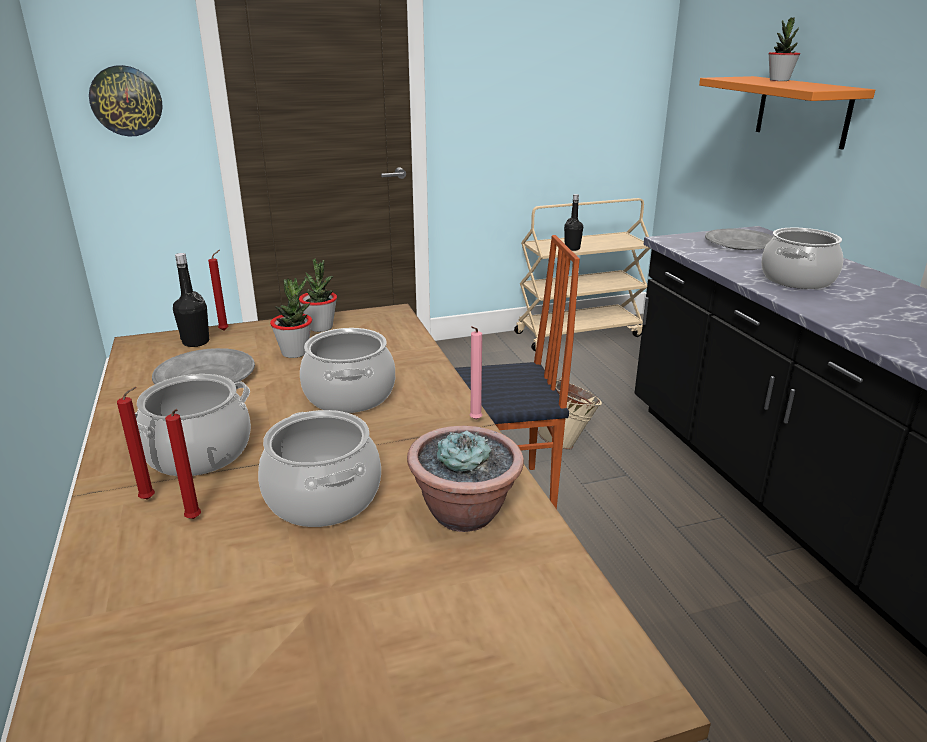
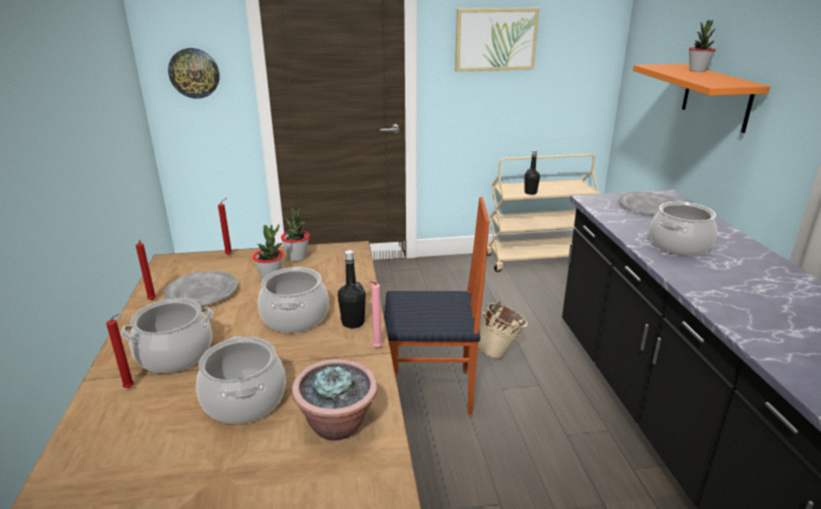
camera: 10 degrees right, 0 degrees up
red candle [165,409,201,519] -> red candle moved to [136,240,156,301]
black bottle [173,253,209,347] -> black bottle moved to [338,250,366,329]
none -> picture [455,8,539,72]

